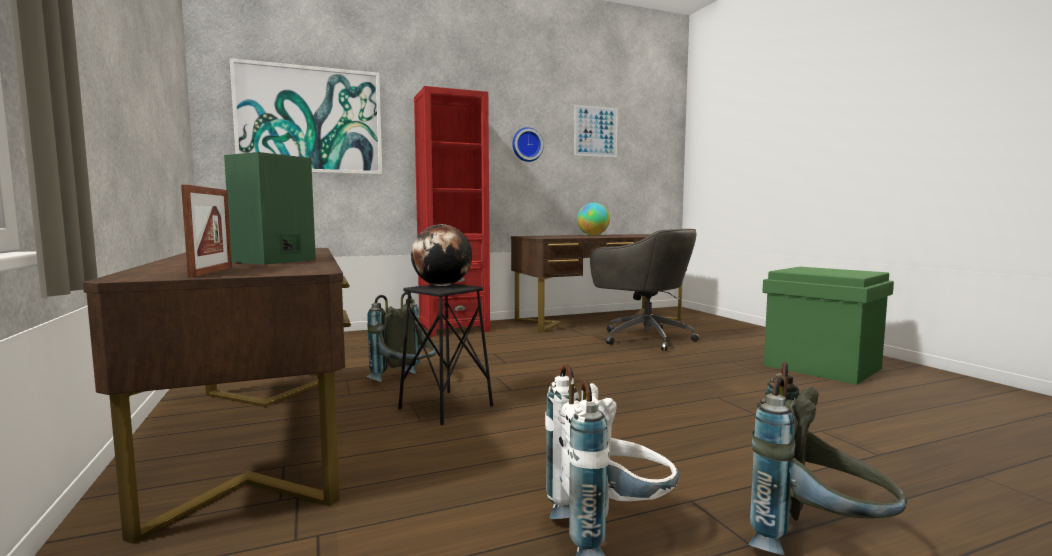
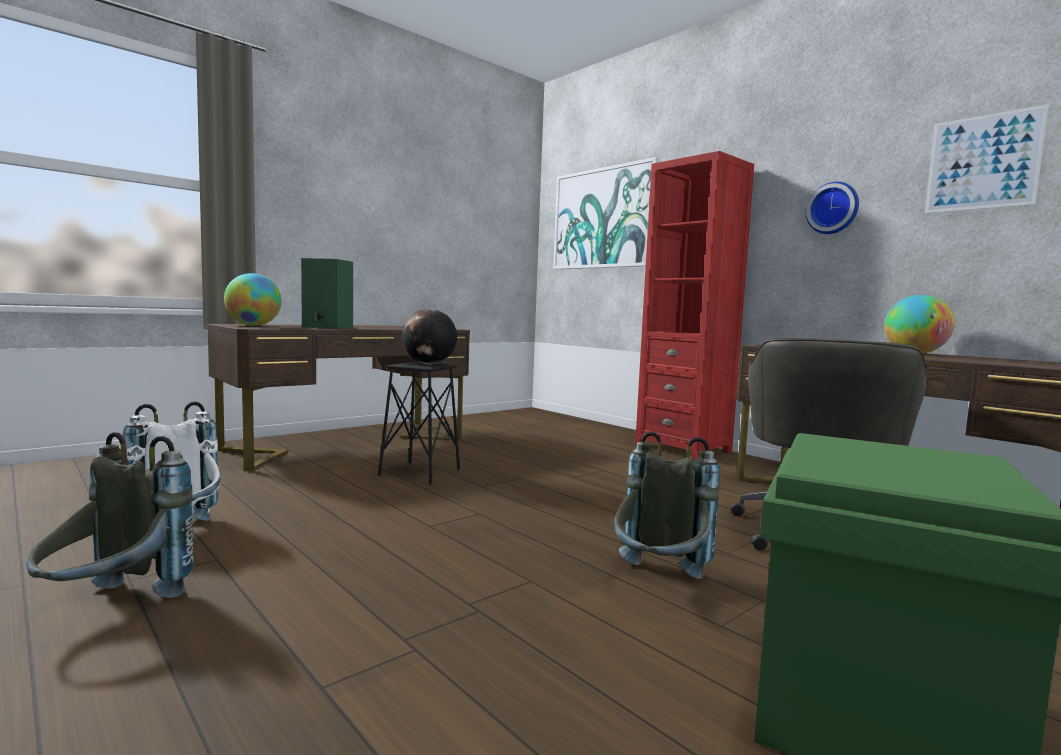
camera: 70 degrees right, 0 degrees up
picture frame [181,185,232,278] -> globe [224,273,282,326]
grey backpack [367,292,438,382] -> grey backpack moved to [614,431,720,579]

